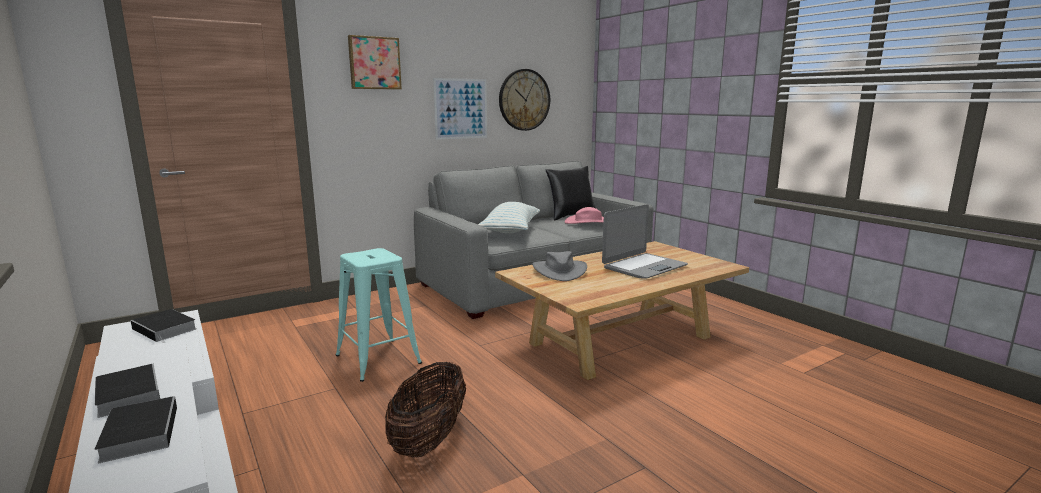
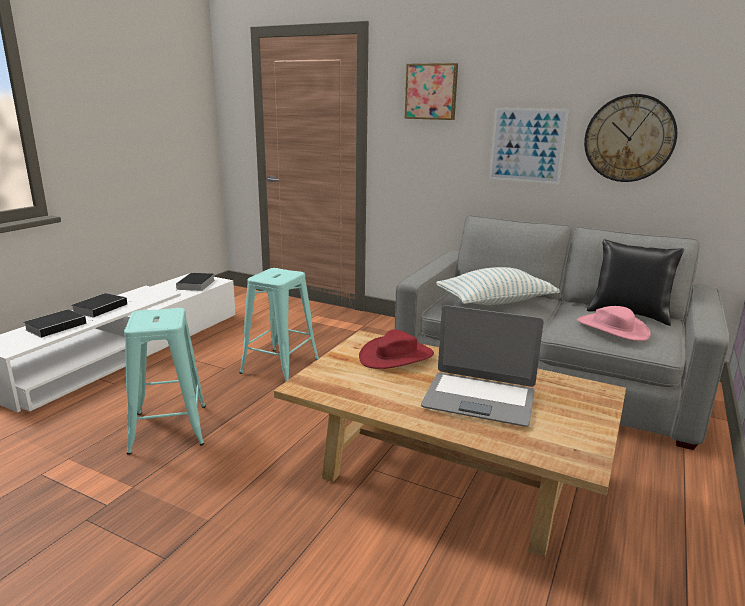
camera: 60 degrees right, 5 degrees up
basket [385,361,466,457] -> turquoise stool [124,308,206,455]
grey hat [533,251,587,281] -> red hat [359,329,434,369]

